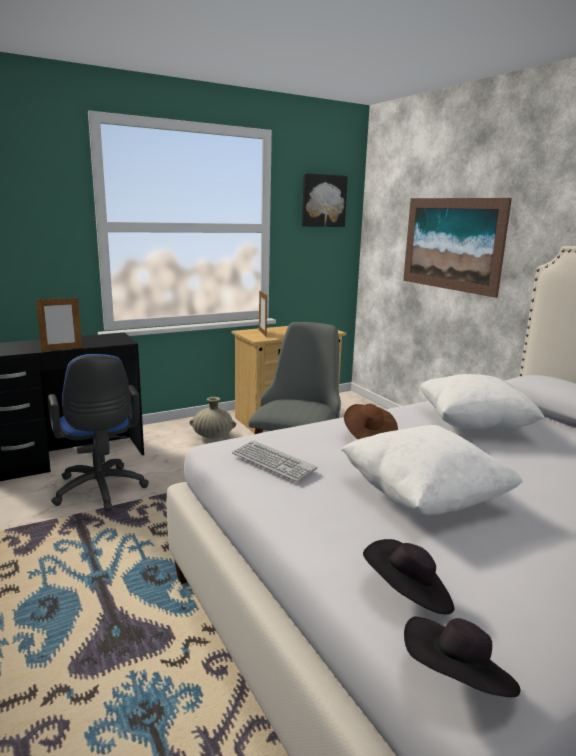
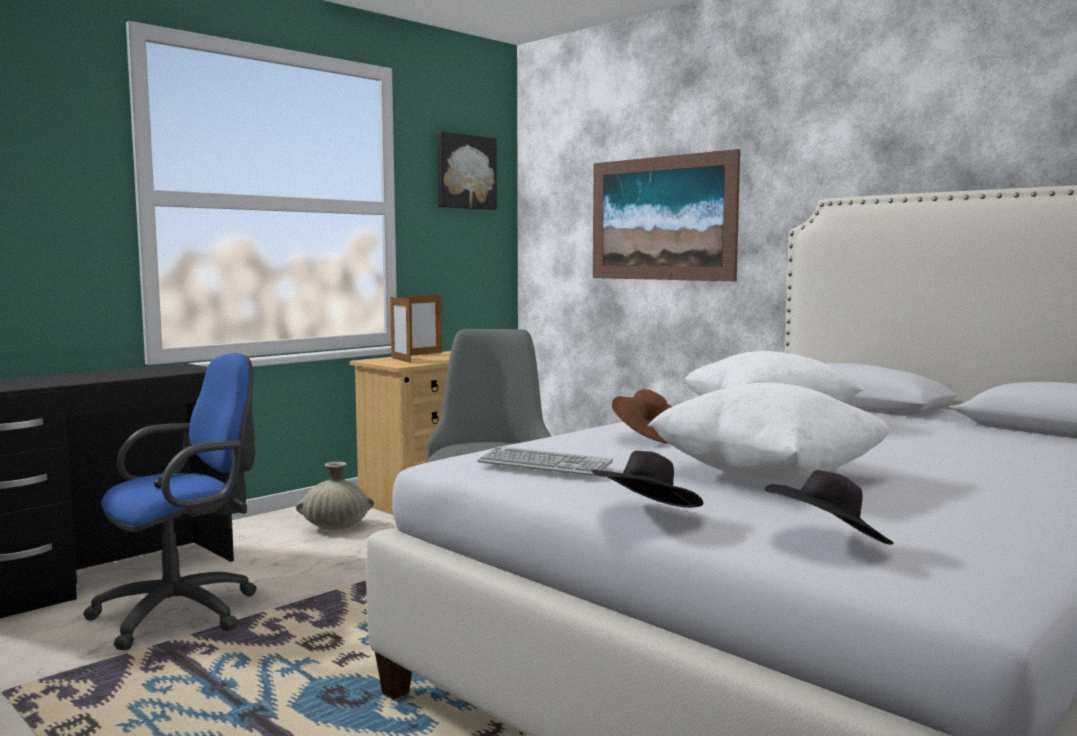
camera: 15 degrees left, 10 degrees down
picture frame [36,296,82,351] -> picture frame moved to [405,294,442,356]
blue office chair [48,354,149,512] -> blue office chair turned 90 degrees counterclockwise [83,353,257,650]
black hat [404,617,520,697] -> black hat moved to [591,451,703,508]

